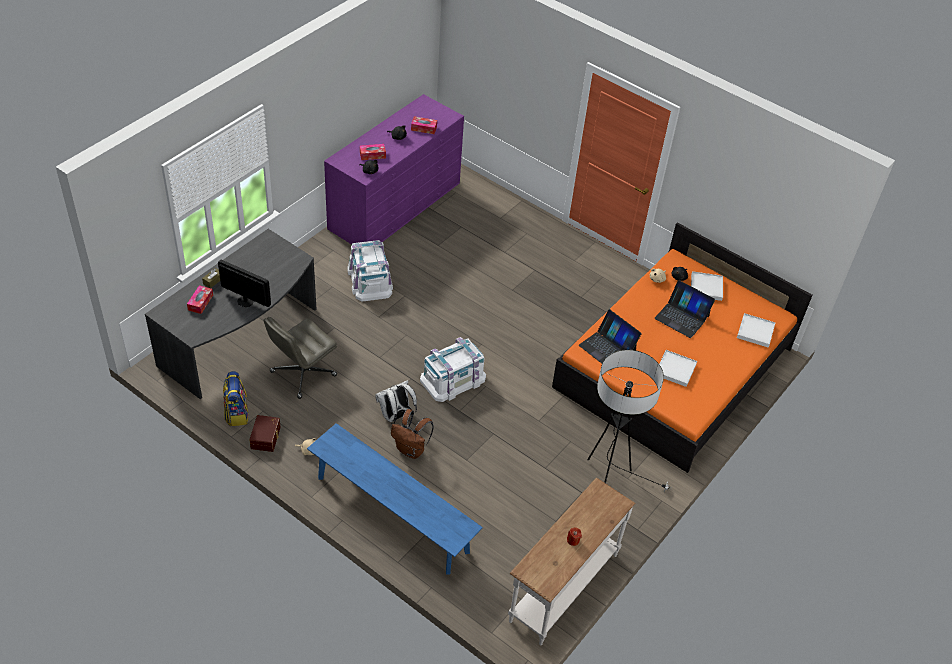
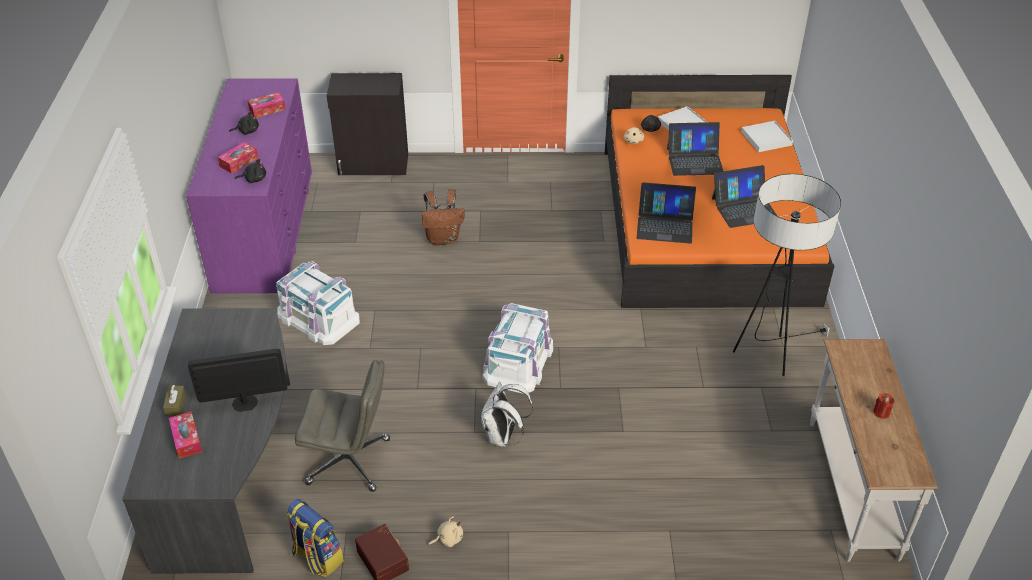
camera: 35 degrees left, 5 degrees down
grey office chair [264,317,337,399] -> grey office chair turned 90 degrees counterclockwise [295,360,390,492]
blue bench [307,423,483,575] -> none
brown backpack [391,409,434,459] -> brown backpack moved to [422,189,465,245]
white tray [659,350,697,387] -> laptop [712,165,777,228]
none -> black cabinet [327,73,408,176]

